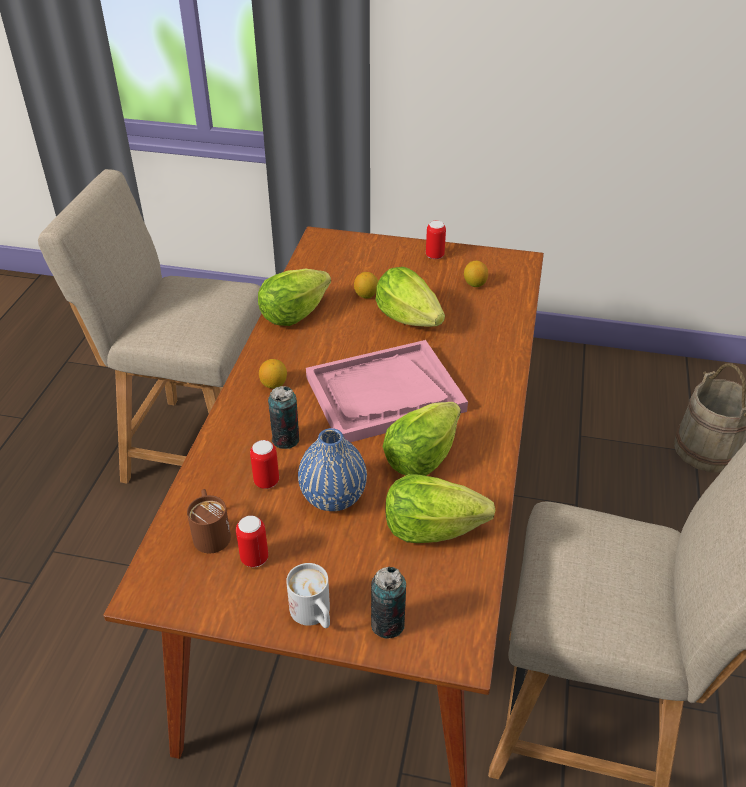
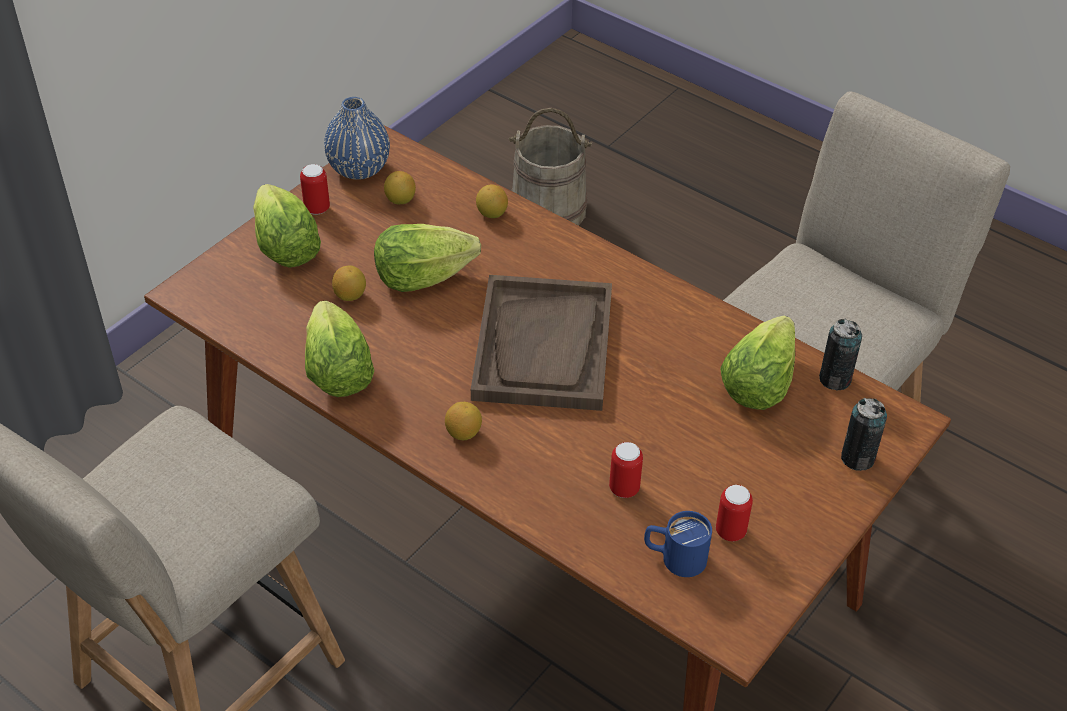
camera: 65 degrees left, 5 degrees up
brown mug [187,489,231,553] -> blue mug [644,511,712,577]
can [268,386,299,449] -> can moved to [819,319,862,390]
white mug [286,563,330,628] -> none
blue vase [298,428,367,511] -> blue vase moved to [324,97,390,180]
pink tray [306,340,468,442] -> brown tray [471,275,612,411]
lettuce [383,402,461,476] -> lettuce moved to [253,184,321,268]
none -> lemon [476,184,508,218]

